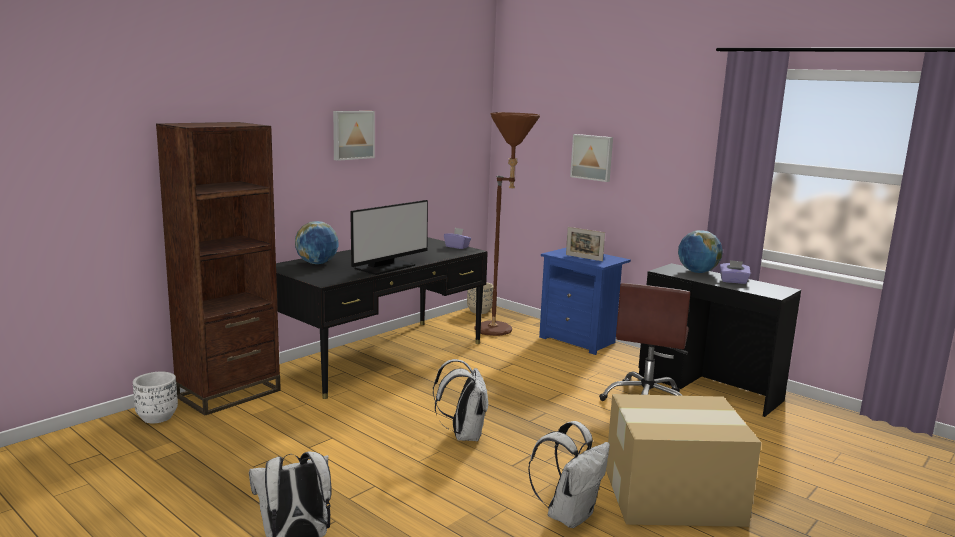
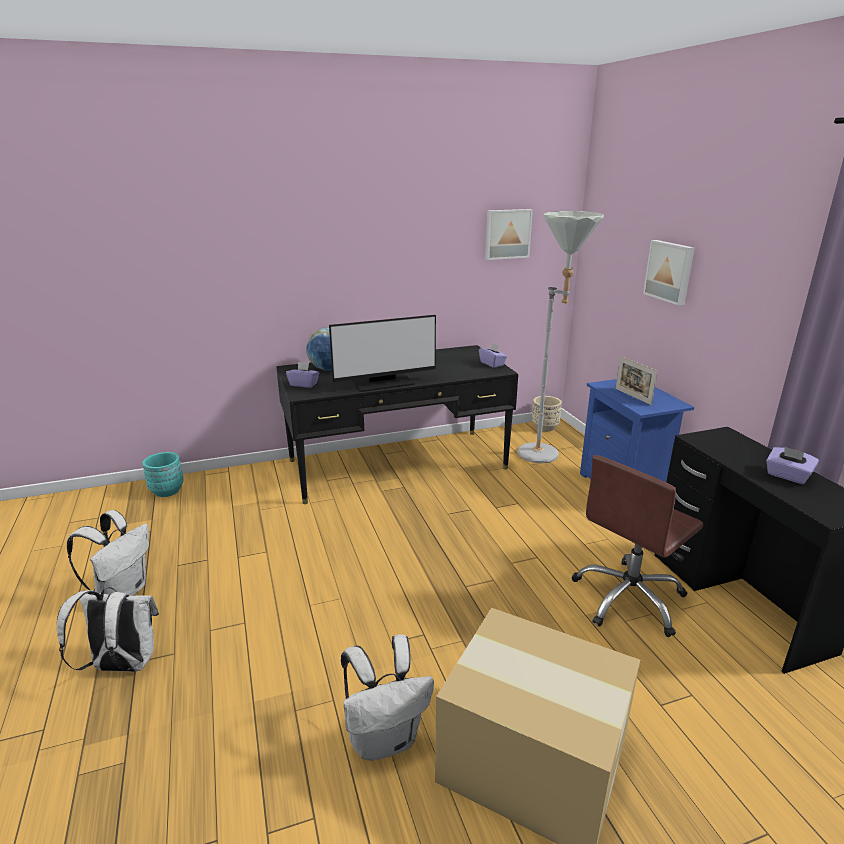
camera: 30 degrees right, 10 degrees up
white planter [133,372,178,423] -> turquoise planter [142,452,184,497]
brown bookcase [156,122,281,415] -> none
picture [333,111,375,161] -> picture moved to [485,209,533,260]
white backpack [433,359,488,442] -> white backpack moved to [67,510,149,596]
brown floor lamp [474,112,540,336] -> grey floor lamp [517,211,604,463]
globe [678,230,723,273] -> none
none -> purple tissue box [286,362,319,388]

